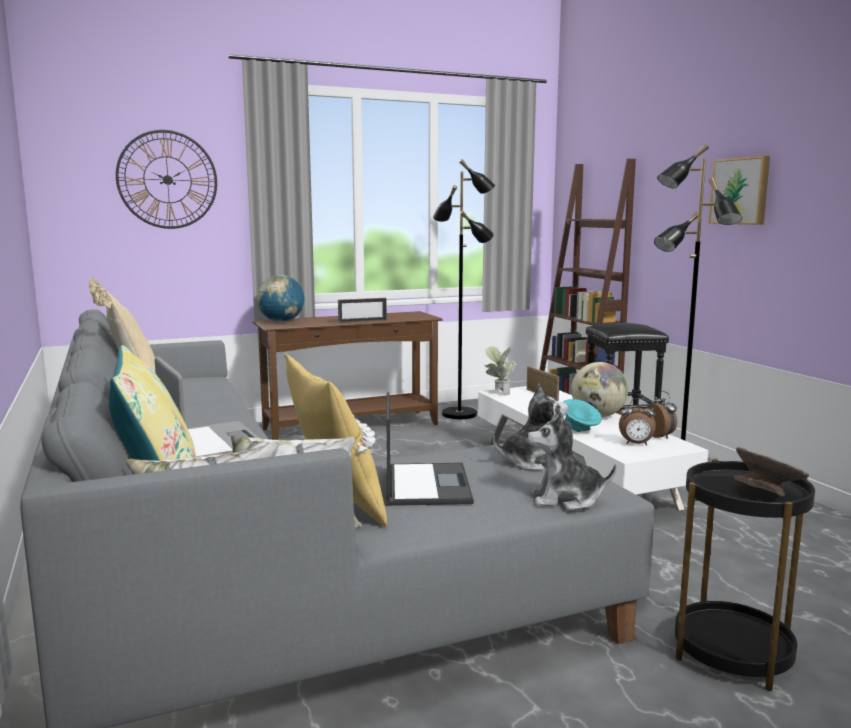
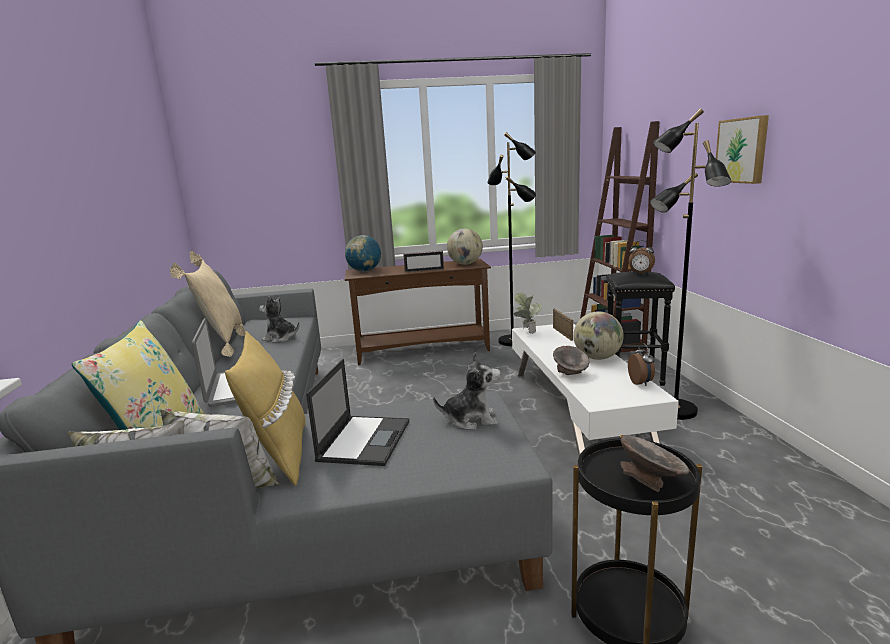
camera: 15 degrees right, 5 degrees up
wall clock [116,130,217,229] -> none
plush toy [527,412,616,510] -> plush toy moved to [259,296,299,343]
turquoise bowl [563,399,602,432] -> grey bowl [553,346,590,375]
alarm clock [619,398,656,445] -> alarm clock moved to [629,240,655,274]
none -> globe [447,229,483,265]

